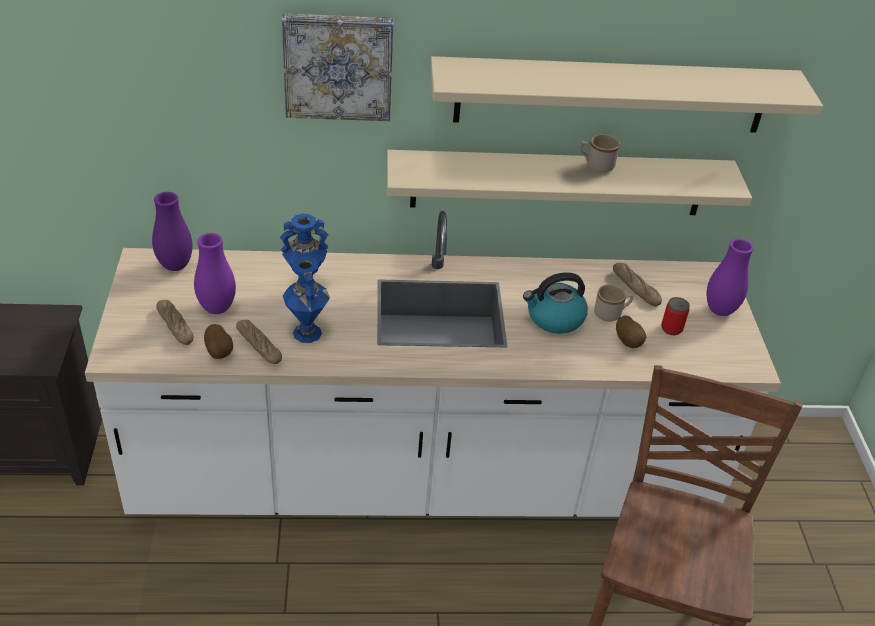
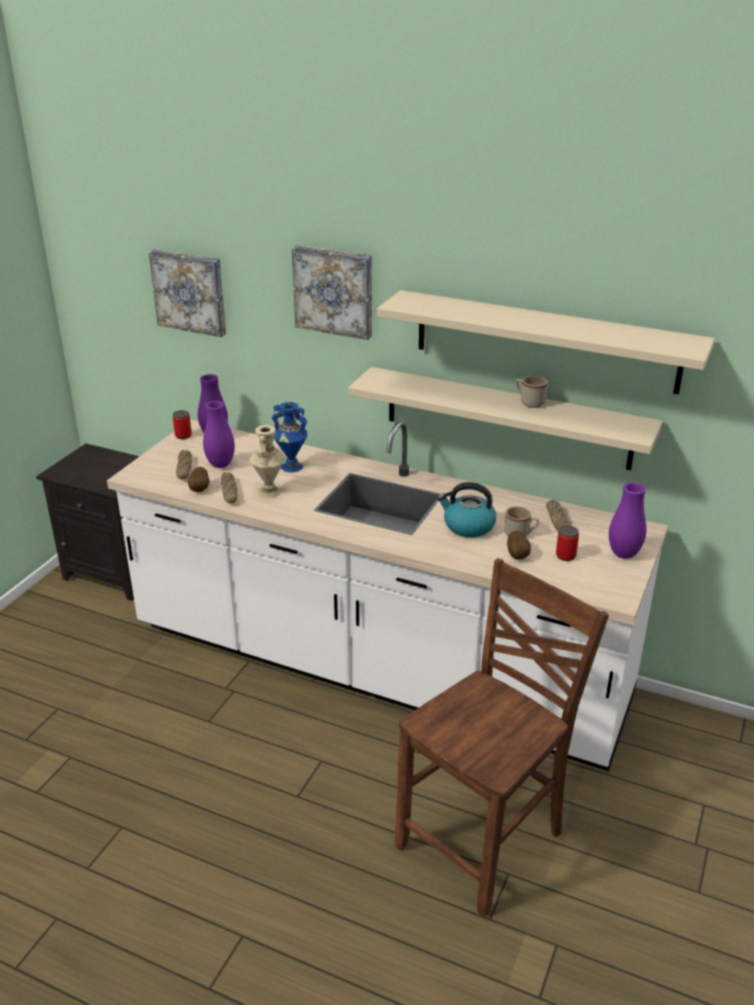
camera: 30 degrees right, 10 degrees down
blue vase [283,254,330,343] -> beige vase [249,424,286,498]
none -> picture [149,249,226,337]
none -> can [173,410,192,439]

